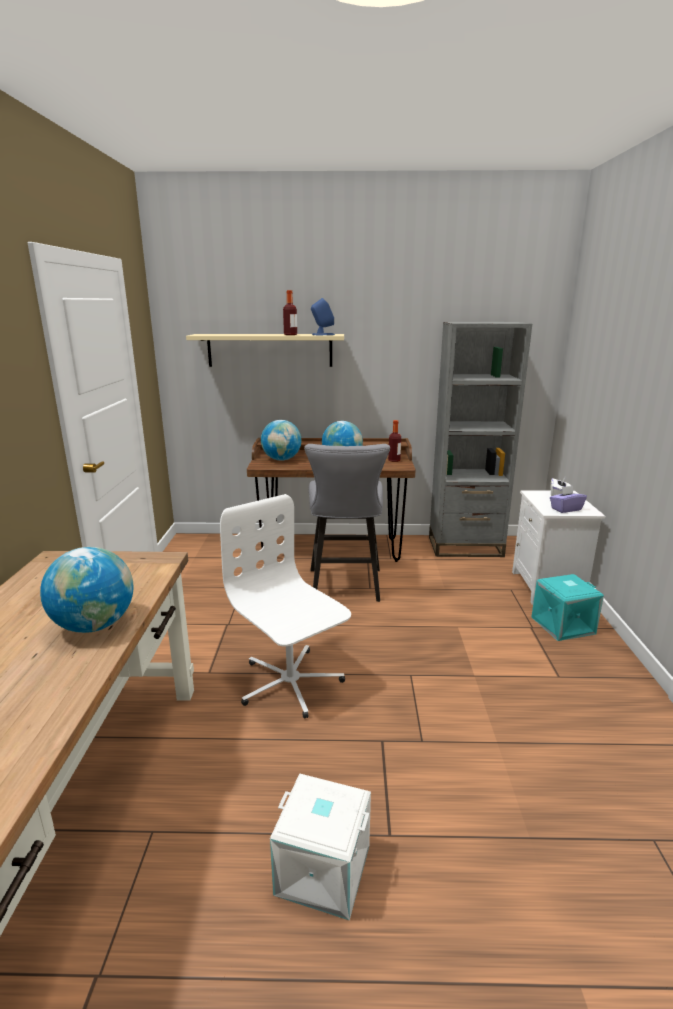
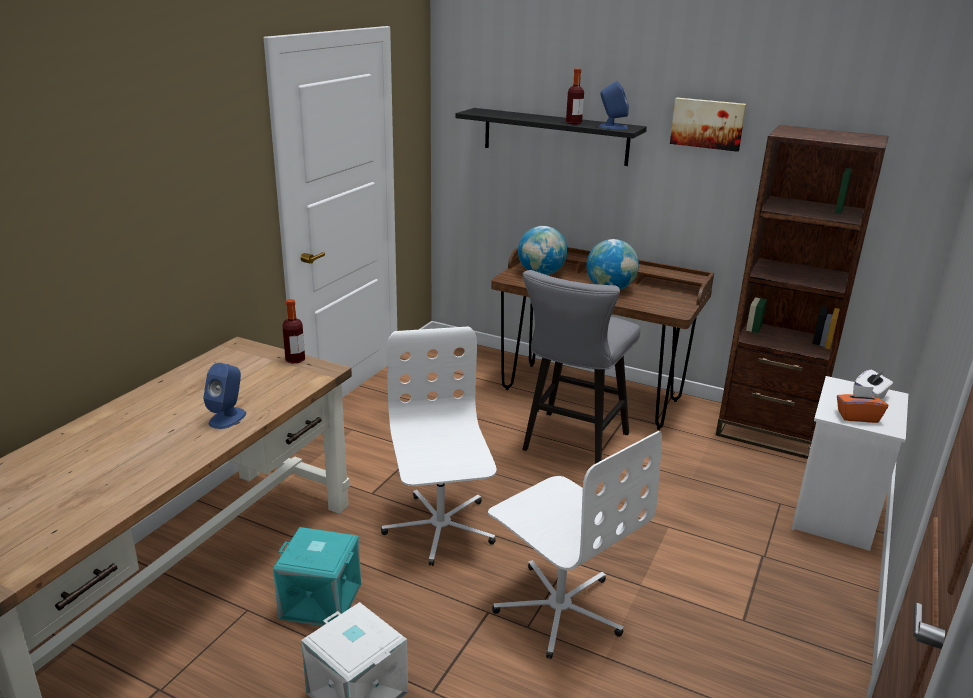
camera: 25 degrees right, 5 degrees up
globe [40,547,134,633] -> blue speaker [203,363,246,429]
beige shelf [186,334,344,367] -> black shelf [456,108,647,166]
bottle [388,420,401,462] -> bottle moved to [283,299,305,364]
grey bookcase [429,322,532,557] -> brown bookcase [716,125,889,459]
turquoise storage box [531,574,604,641] -> turquoise storage box moved to [273,527,361,626]
purple tissue box [550,486,587,513] -> orange tissue box [837,385,888,423]
none -> white office chair [488,431,662,659]
none -> picture [670,98,747,152]

